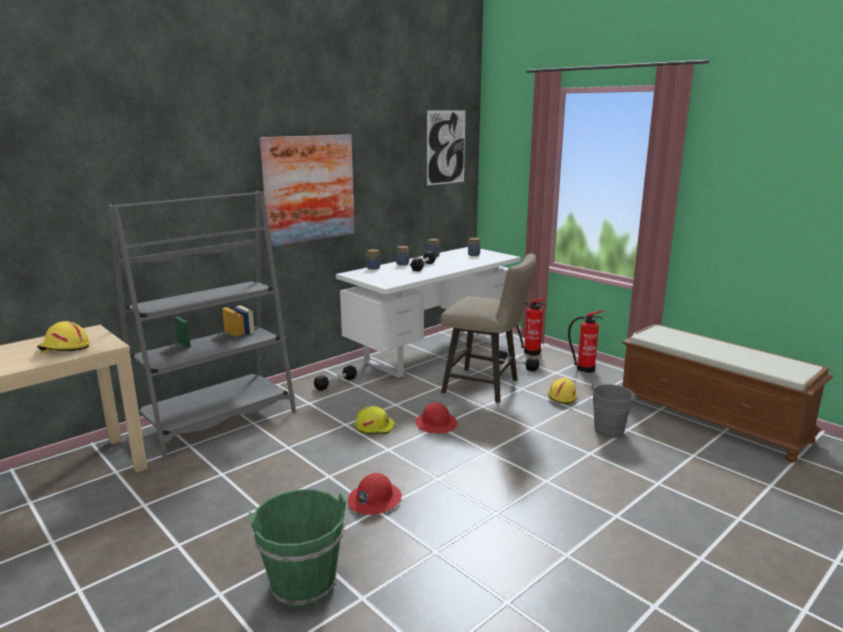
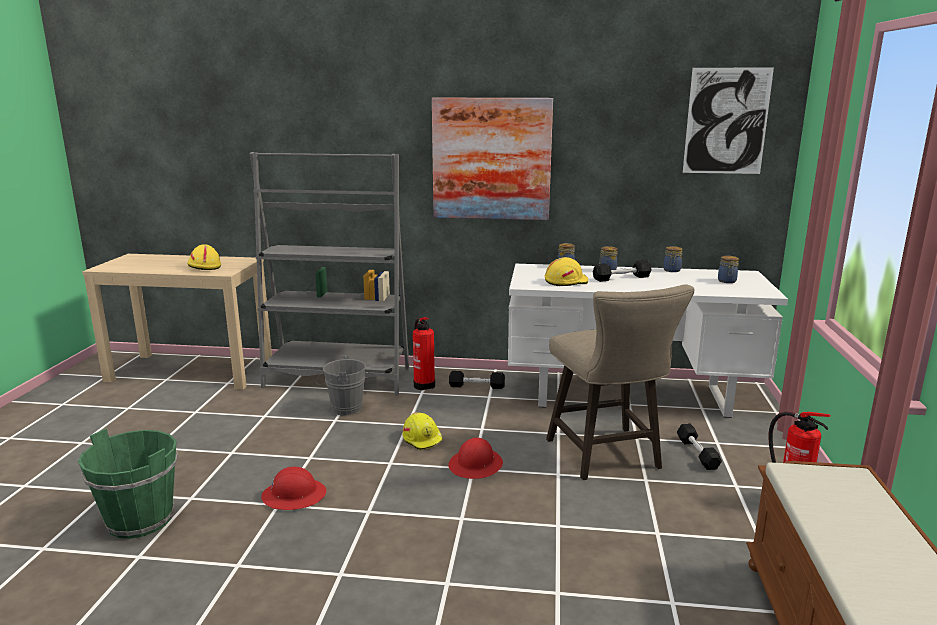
camera: 50 degrees right, 0 degrees up
fire extinguisher [516,298,547,356] -> fire extinguisher moved to [413,317,435,390]
yellow hard hat [548,378,577,404] -> yellow hard hat moved to [545,257,588,286]
grey bucket [588,383,636,438] -> grey bucket moved to [316,355,366,415]

